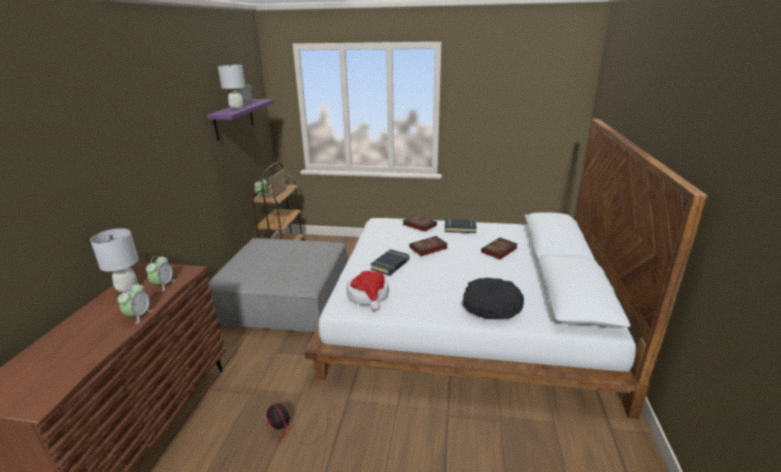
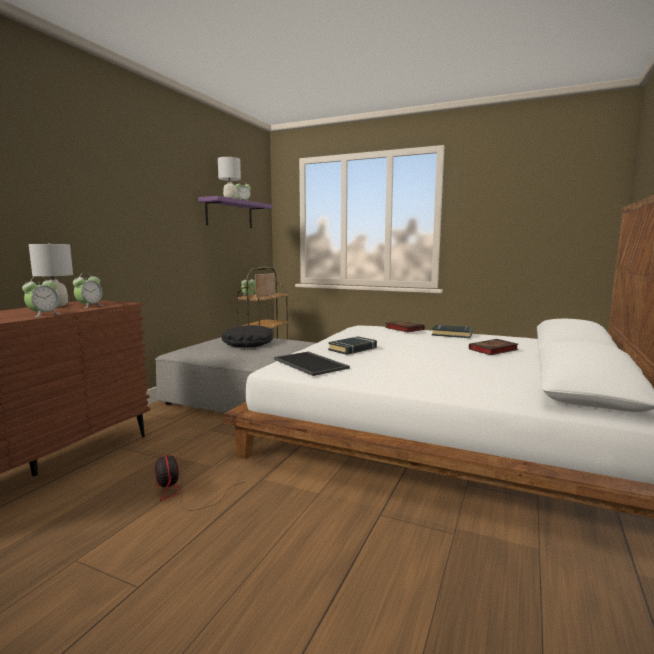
camera: 15 degrees right, 15 degrees down
hat [347,271,389,311] -> tray [274,351,350,376]
book [409,236,448,256] -> none
black pillow [463,278,524,319] -> black pillow moved to [222,325,273,348]

